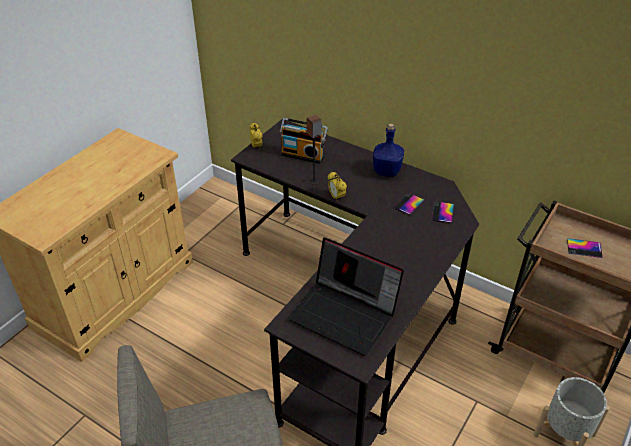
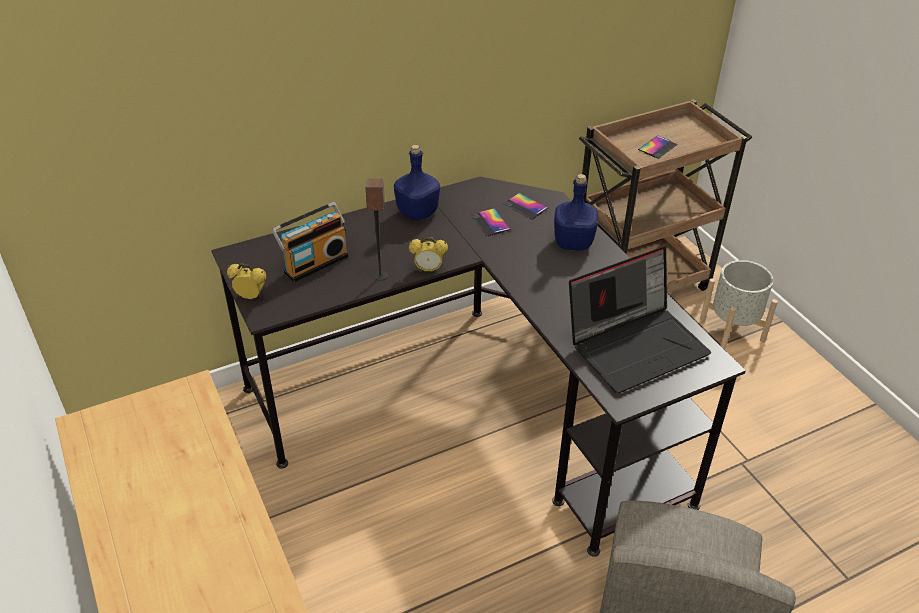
camera: 60 degrees left, 0 degrees up
none -> blue bottle [554,174,598,251]

